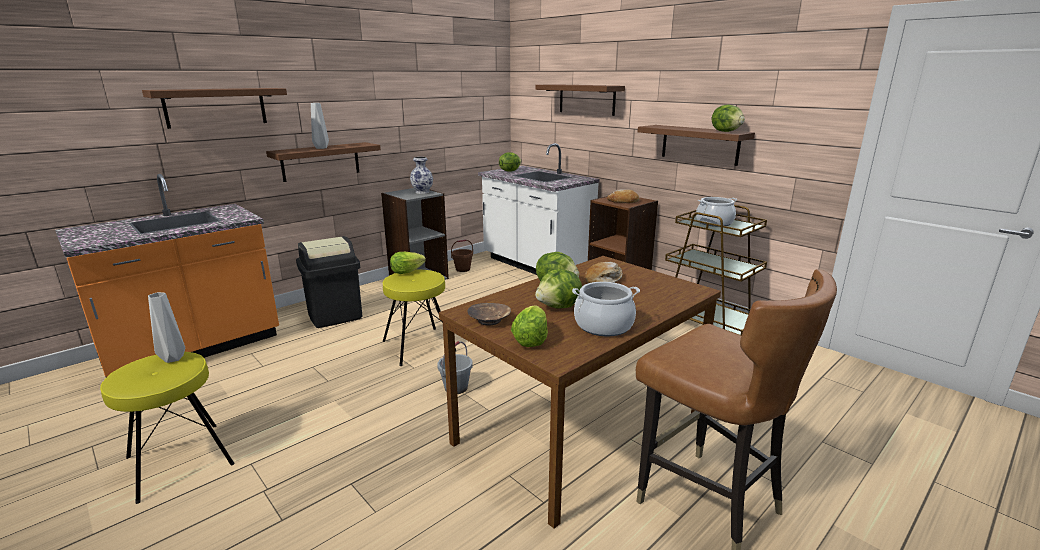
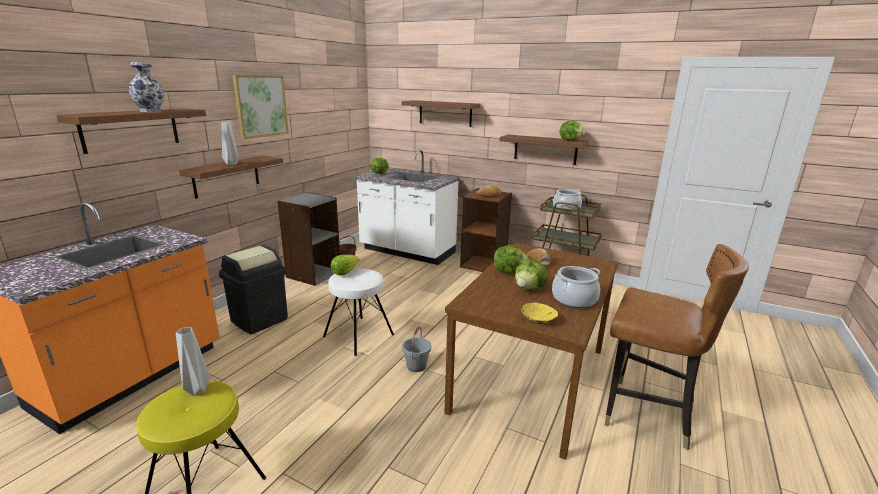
camera: 20 degrees left, 0 degrees up
yellow stool [383,270,456,366] -> white stool [323,268,394,356]
vase [410,157,433,194] -> vase moved to [129,62,164,112]
brown bowl [467,303,511,325] -> none
lettuce [511,305,548,347] -> yellow bowl [521,303,558,324]
none -> picture [232,75,289,139]

